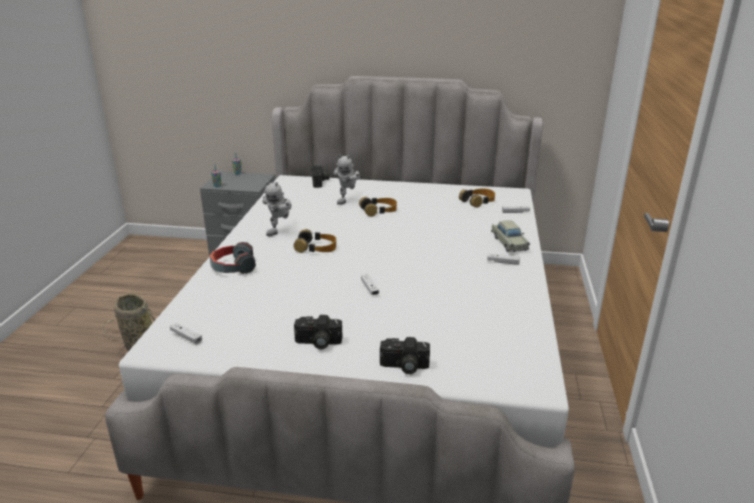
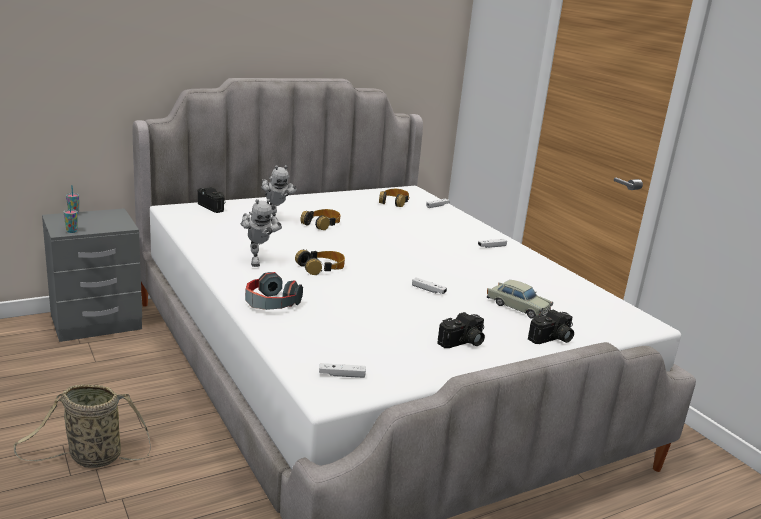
camera: 40 degrees left, 5 degrees down
beige toy car [491,220,530,252] -> beige toy car moved to [487,280,553,319]

